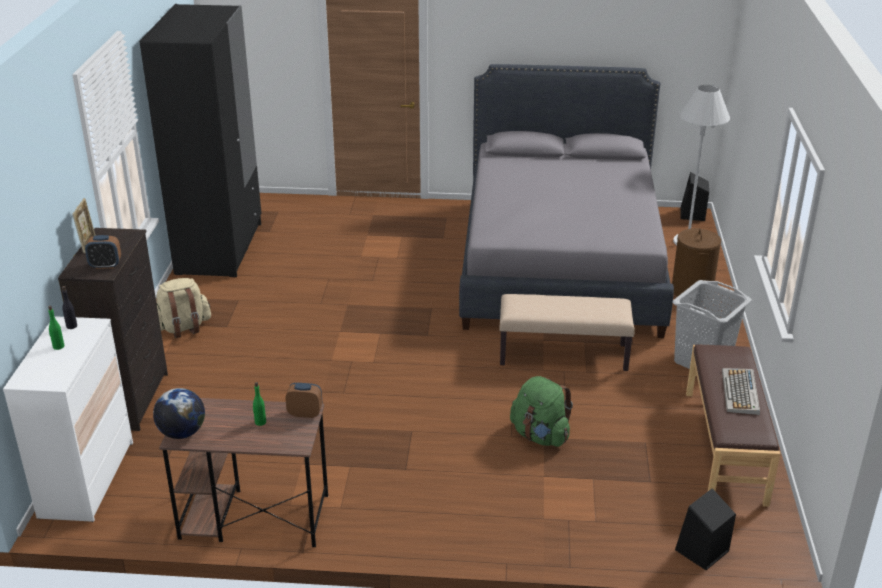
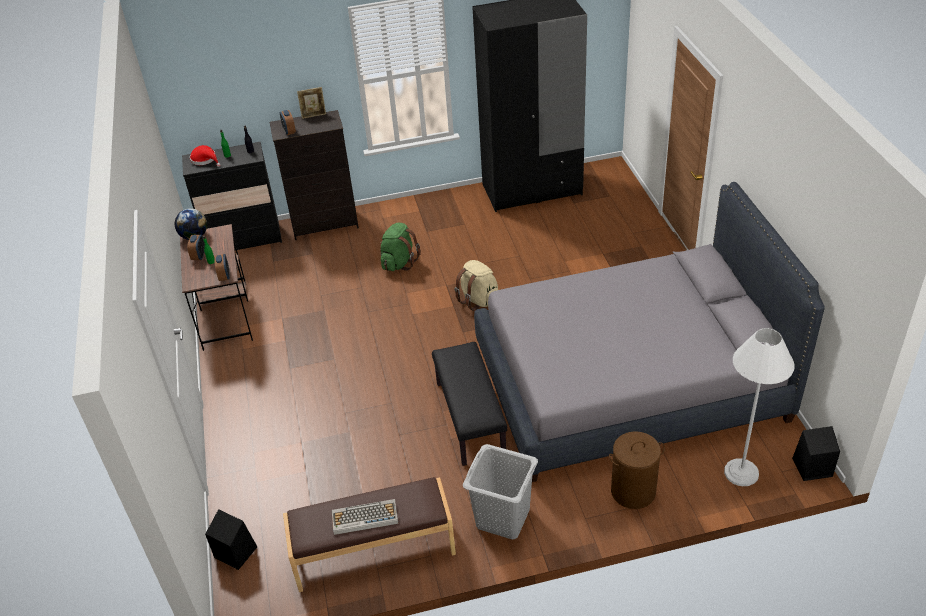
camera: 75 degrees right, 10 degrees up
white dresser [3,316,133,522] -> black dresser [182,142,282,250]
beige backpack [156,278,211,338] -> beige backpack moved to [454,260,498,311]
beige bench [499,294,635,371] -> black bench [432,342,507,466]
green backpack [510,376,573,447] -> green backpack moved to [380,223,421,271]
none -> alarm clock [187,235,205,260]
none -> red hat [190,145,220,167]

